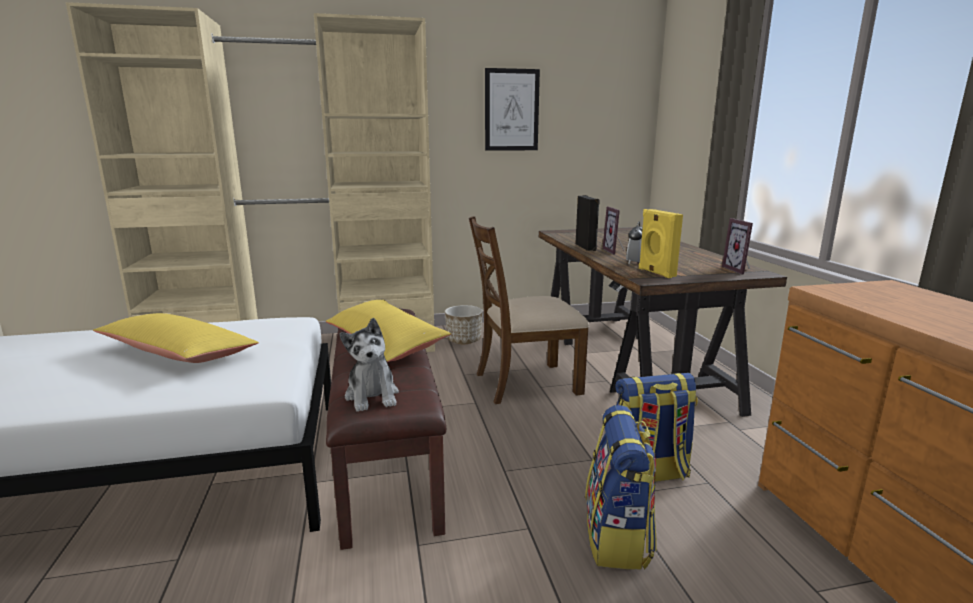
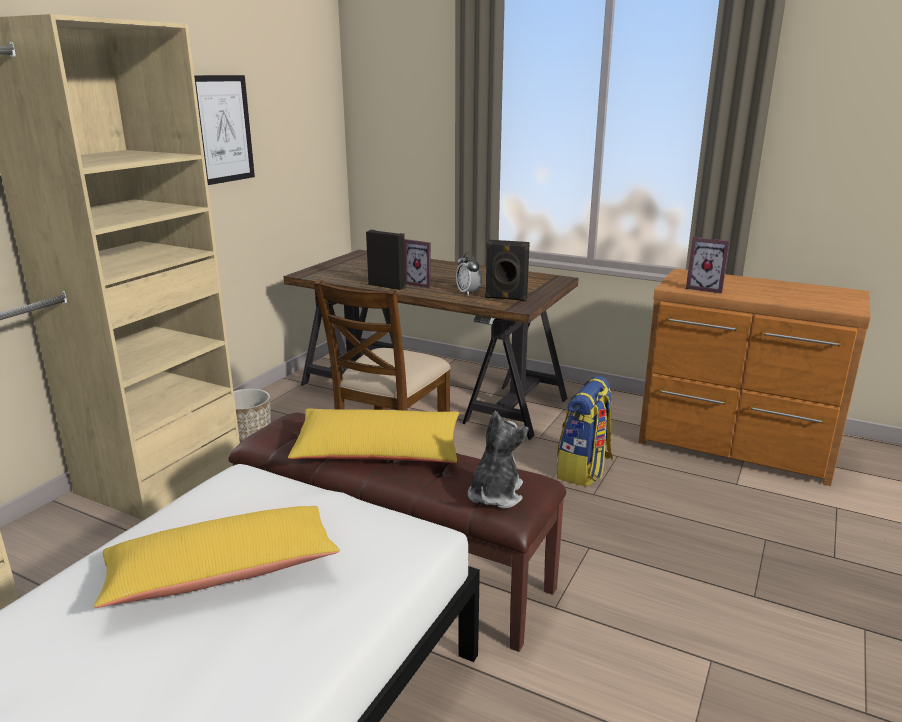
camera: 50 degrees left, 5 degrees up
plush toy [339,318,399,412] -> plush toy turned 90 degrees counterclockwise [468,411,528,509]
backpack [585,405,656,569] -> none
yellow speaker [639,209,683,278] -> black speaker [485,240,530,301]
picture frame [722,218,753,274] -> picture frame moved to [686,237,730,294]

